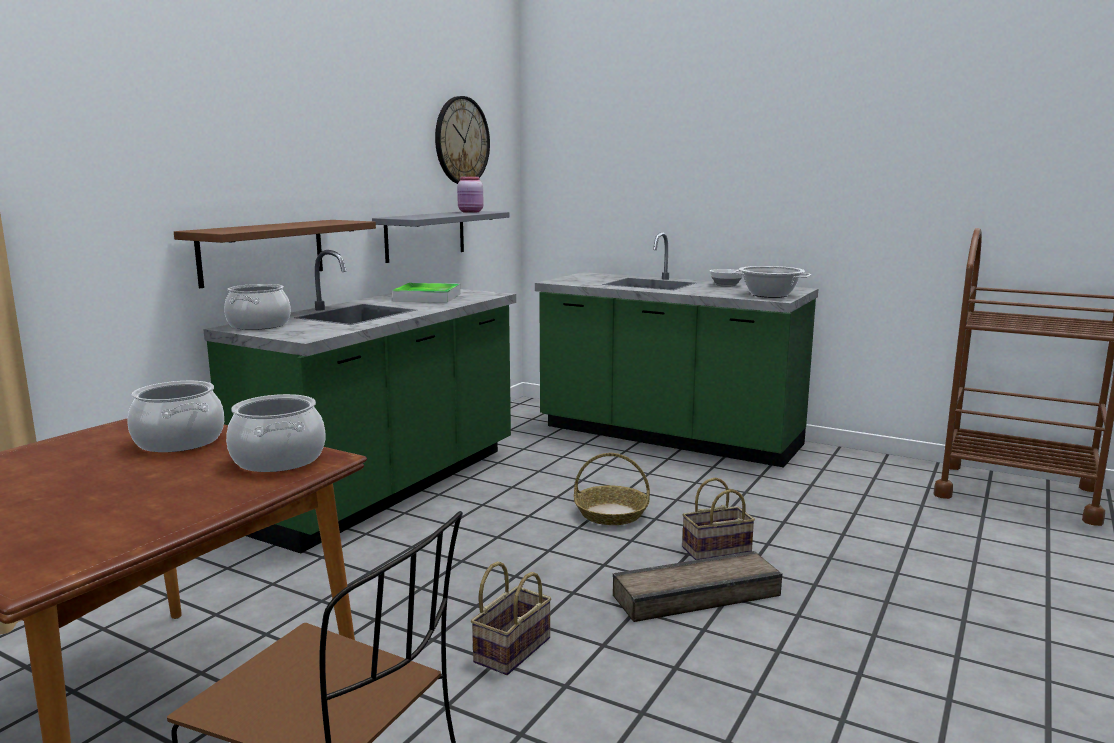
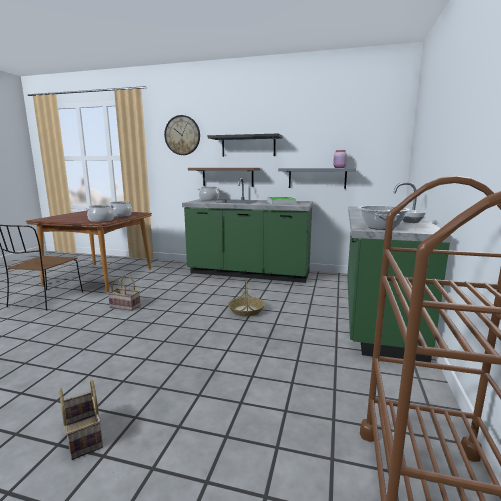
camera: 75 degrees right, 0 degrees up
wall clock [435,96,490,184] -> wall clock moved to [164,115,200,155]
crate [613,551,783,622] -> none
basket [682,478,755,560] -> basket moved to [59,378,103,460]
none -> black shelf [208,134,283,157]

